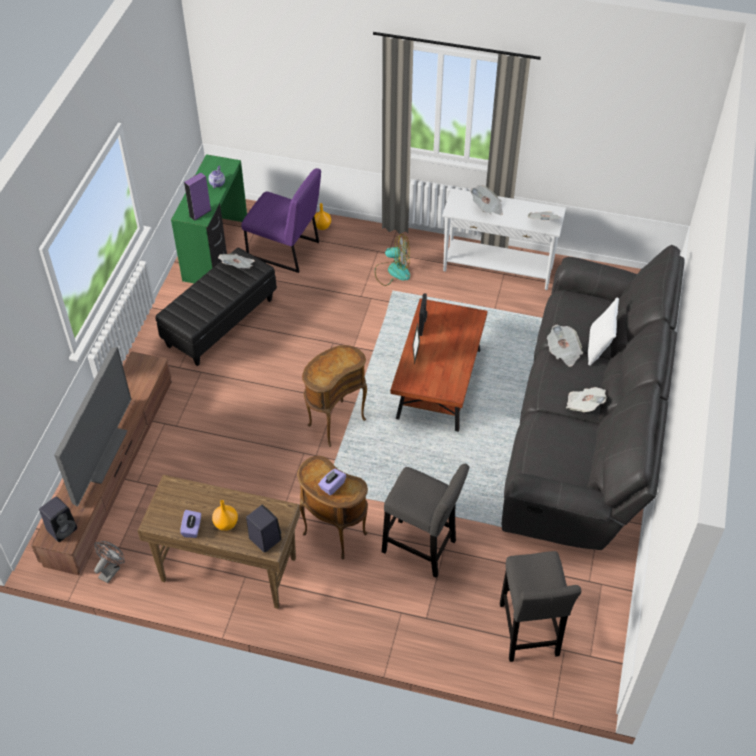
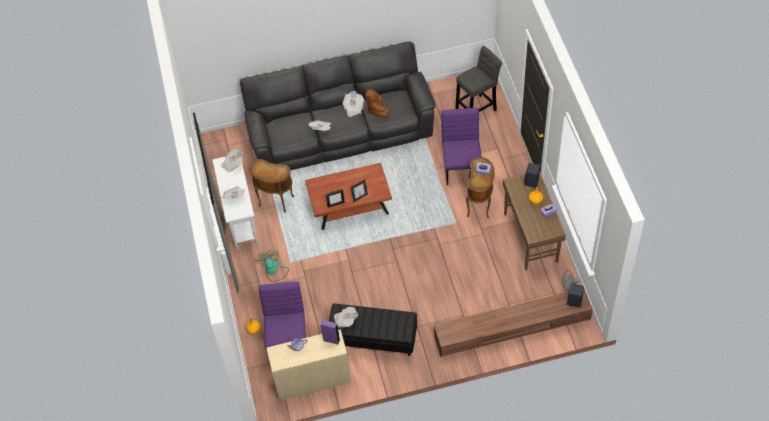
camera: 115 degrees left, 5 degrees up
television [54,347,132,507] -> none
green desk [171,154,247,283] -> beige desk [267,329,351,400]
brown side table [302,345,367,447] -> brown side table moved to [249,159,294,213]
grey stool [382,463,469,578] -> purple chair [441,108,482,185]
white pillow [588,297,619,366] -> none
none -> brown plush toy [365,88,389,118]

